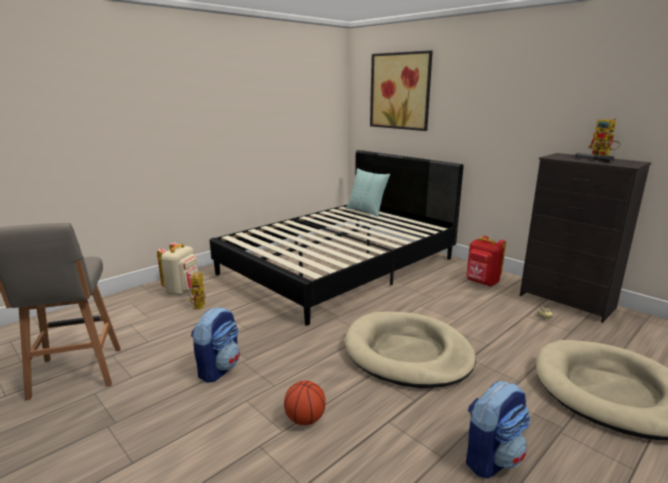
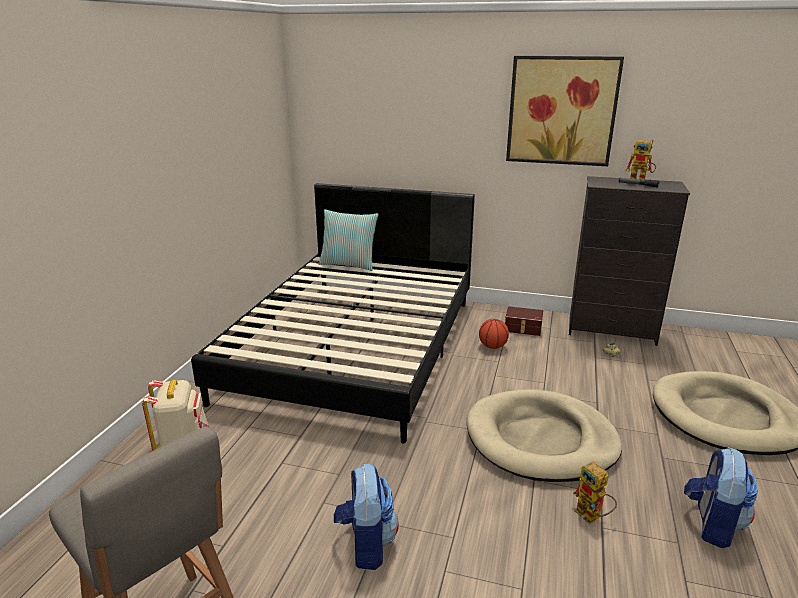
camera: 30 degrees left, 5 degrees up
toy robot [188,272,206,309] -> toy robot moved to [573,462,617,524]
basketball [284,381,326,425] -> basketball moved to [479,319,509,349]
picture [370,50,433,131] -> picture moved to [506,56,624,166]
red backpack [466,236,506,286] -> brown storage box [505,306,543,336]

